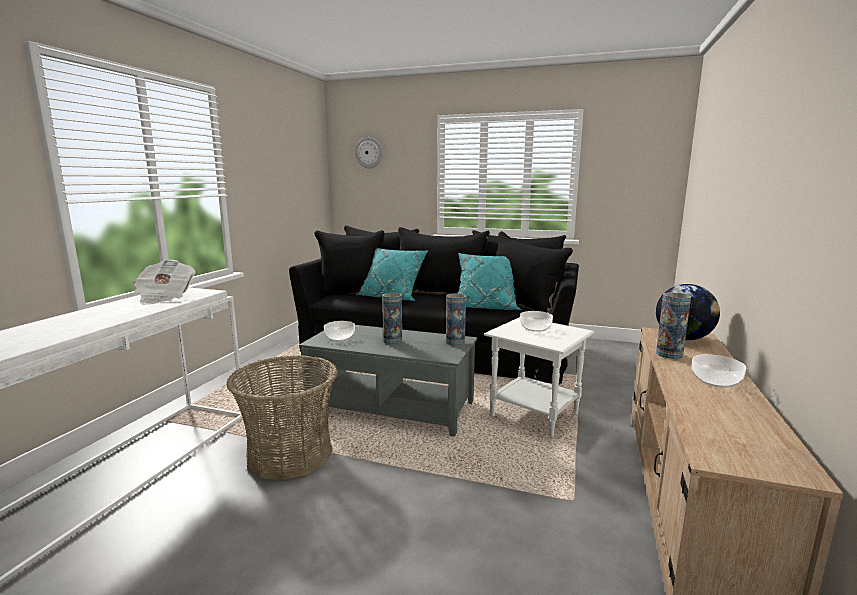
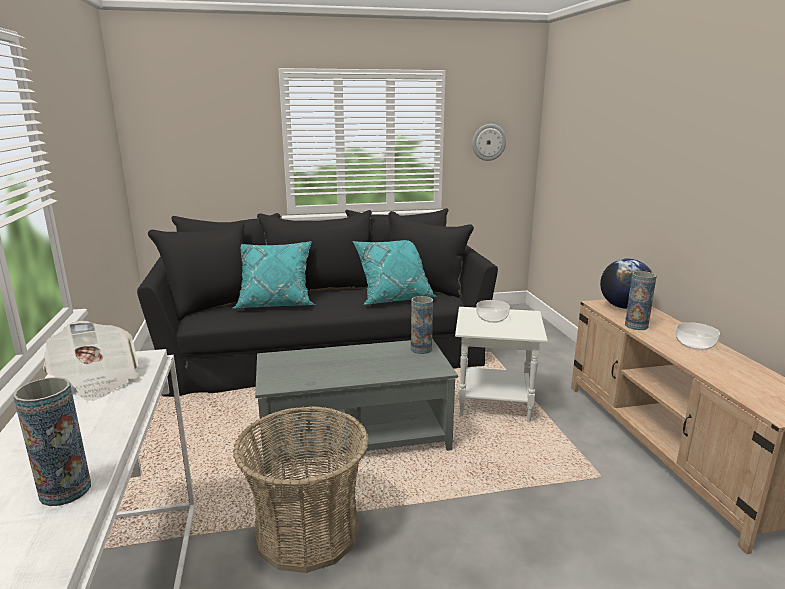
camera: 30 degrees left, 5 degrees up
bowl [324,321,355,341] -> none
wall clock [355,137,383,169] -> wall clock moved to [472,124,506,161]
vase [382,293,402,344] -> vase moved to [13,377,91,506]

